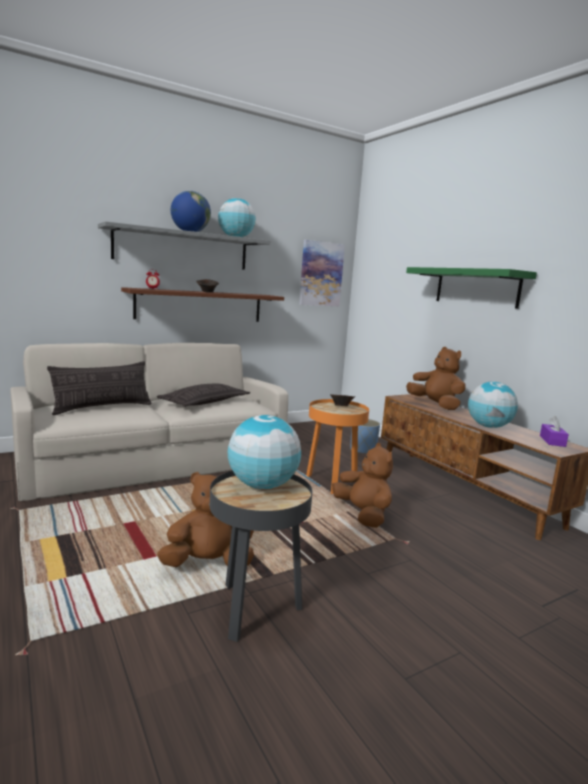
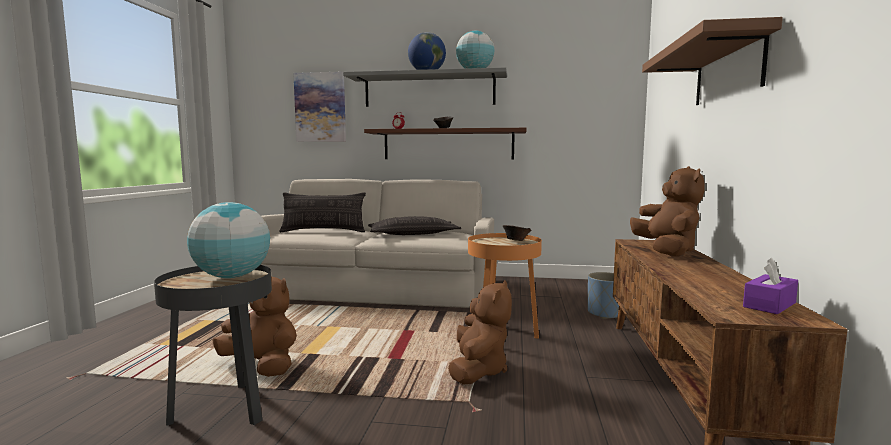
camera: 40 degrees right, 5 degrees down
picture [299,240,345,306] -> picture moved to [293,72,346,142]
green shelf [406,267,537,309] -> brown shelf [642,17,783,105]
globe [468,381,518,428] -> none

